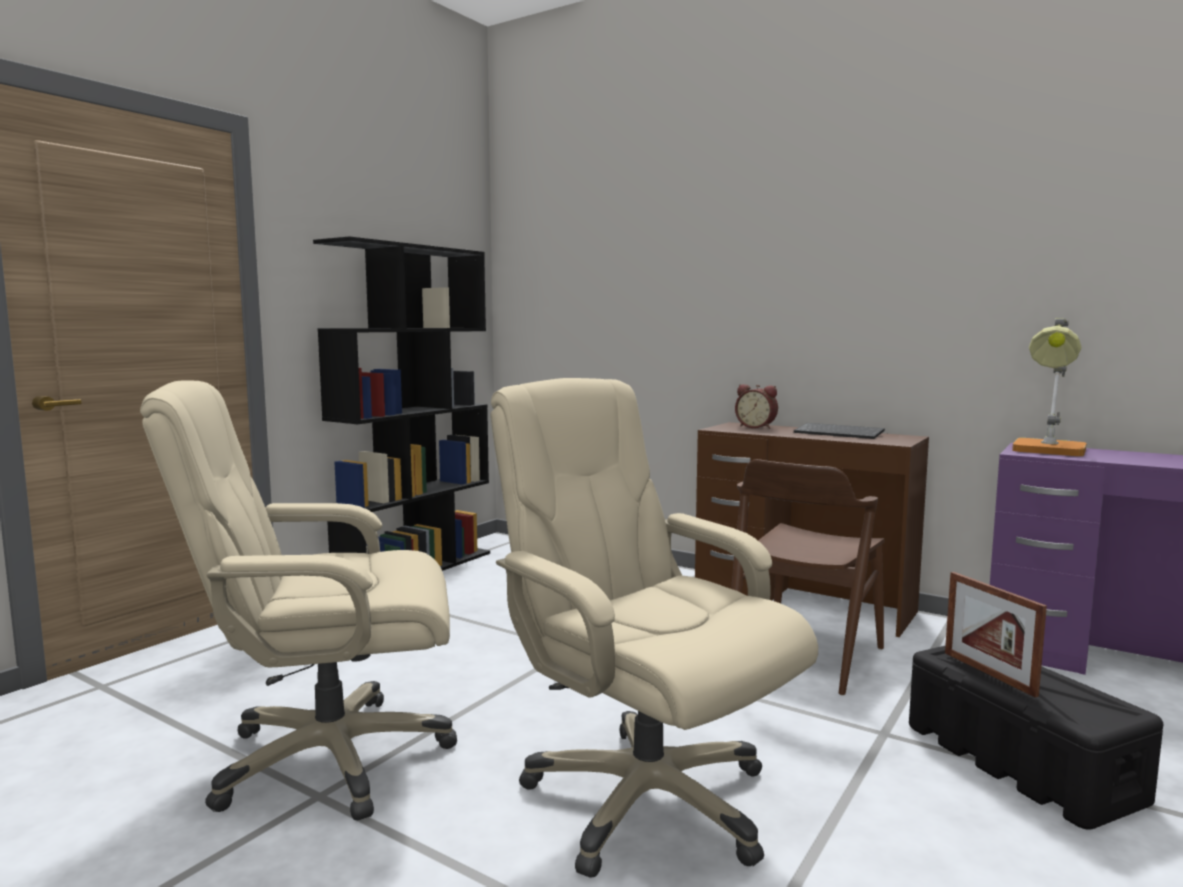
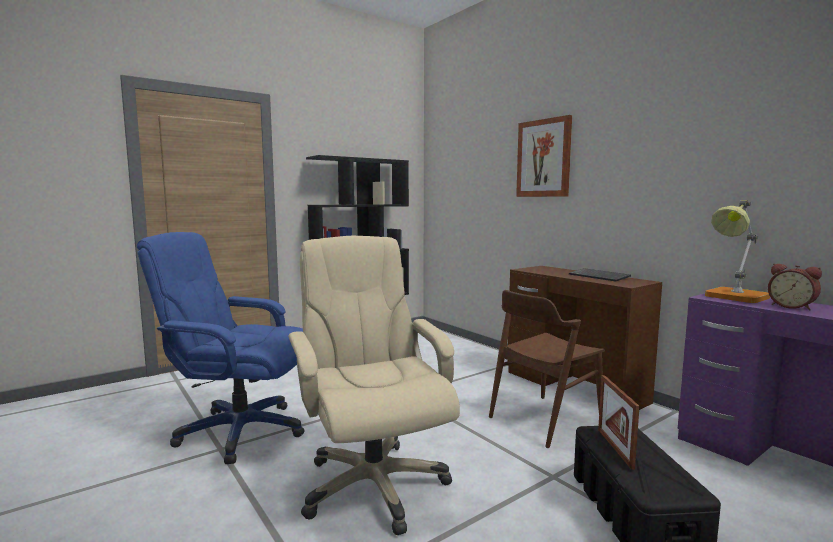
camera: 20 degrees right, 0 degrees up
beige office chair [140,380,457,821] -> blue office chair [137,232,305,464]
alarm clock [735,384,778,429] -> alarm clock moved to [768,263,822,310]
none -> picture [516,115,572,197]

